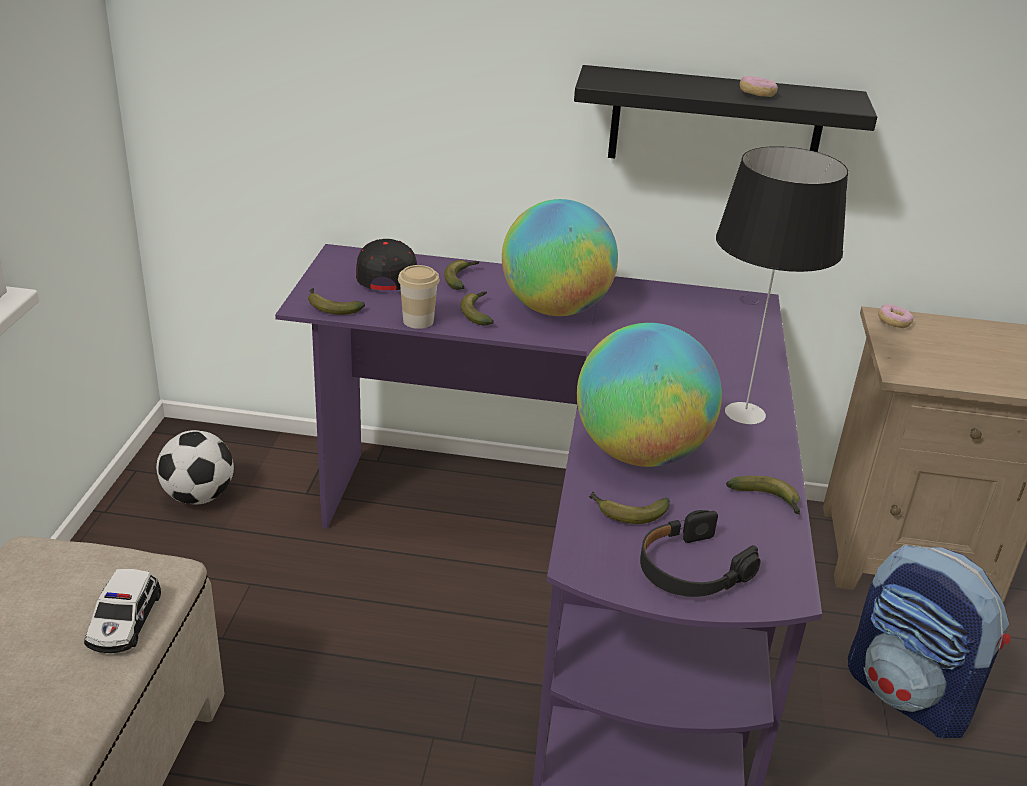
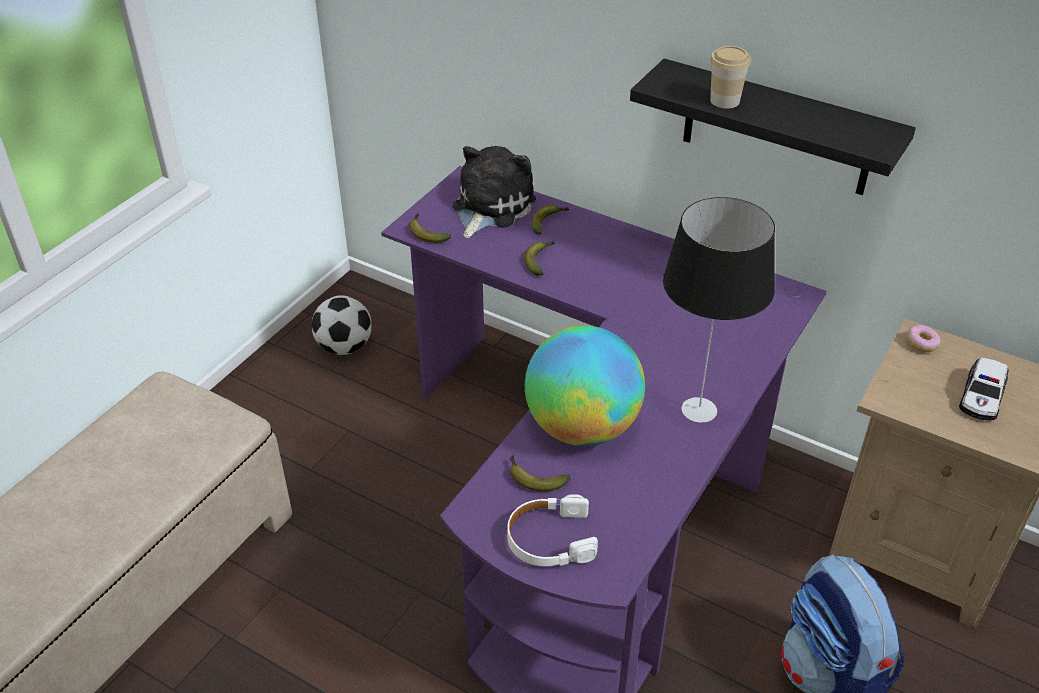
camera: 25 degrees right, 10 degrees up
toy car [84,569,161,653] -> toy car moved to [959,357,1009,421]
black cap [356,239,417,290] -> plush toy [453,146,536,238]
cup [398,265,440,329] -> cup moved to [710,46,751,109]
globe [502,199,618,316] -> none
black headphones [640,510,760,597] -> white headphones [507,494,598,566]
banana [726,476,800,515] -> none
donut [740,76,778,97] -> none

